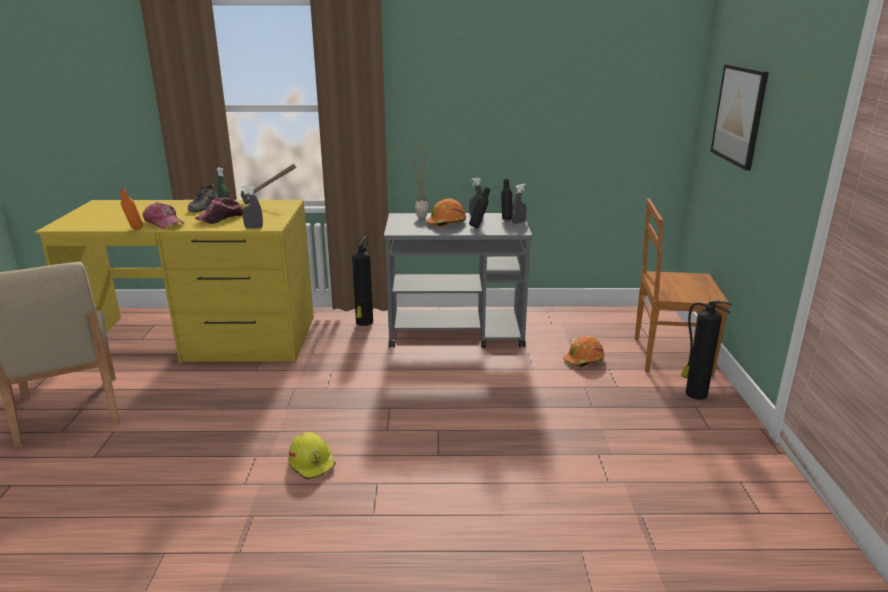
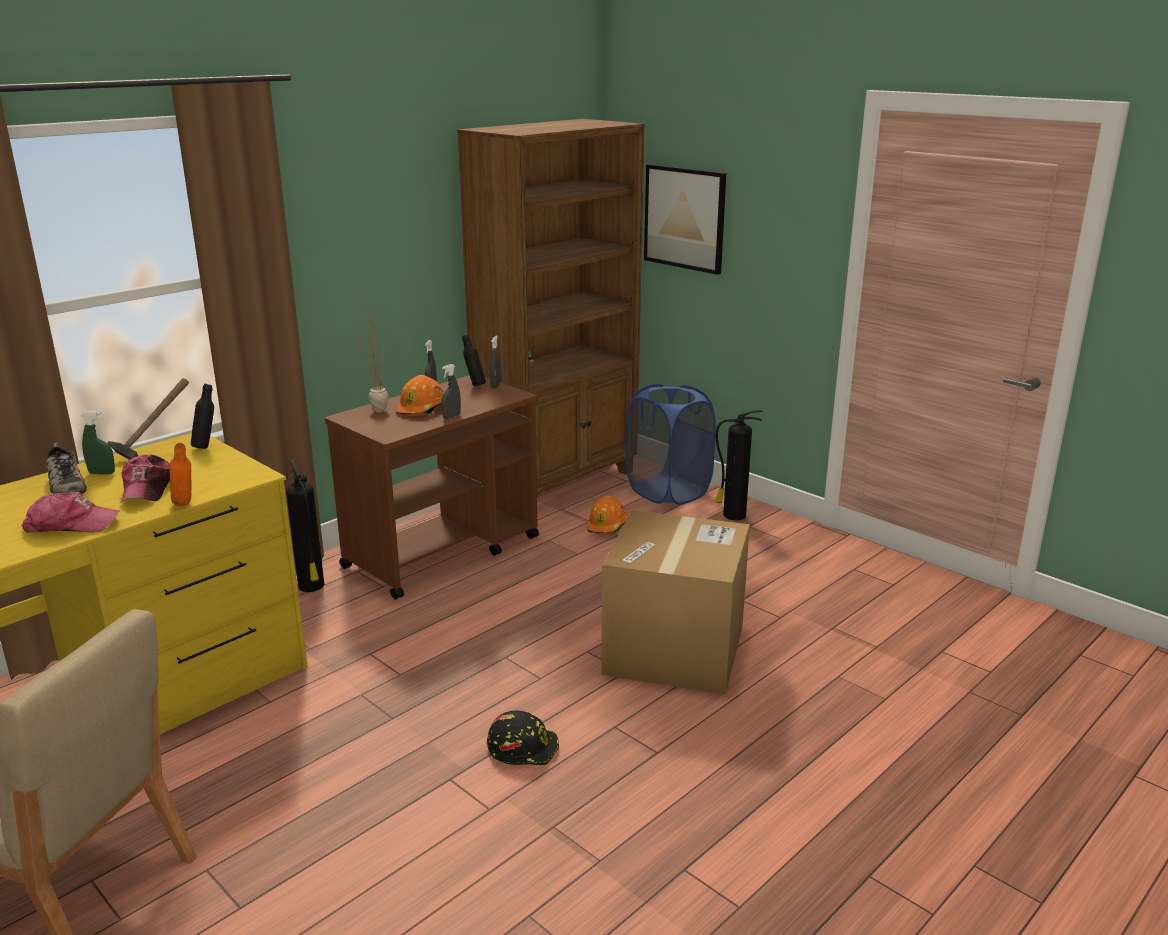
camera: 45 degrees left, 0 degrees up
orange bottle [119,188,143,230] -> orange bottle moved to [169,443,191,506]
grey spray bottle [242,186,263,229] -> grey spray bottle moved to [441,364,461,419]
yellow hard hat [289,432,336,480] -> black hard hat [487,711,559,765]
grey cart [384,213,532,348] -> brown cart [325,375,539,600]
black bottle [469,187,490,228] -> black bottle moved to [191,384,214,449]
brown chair [635,198,730,376] -> blue laundry basket [626,384,716,505]
none -> brown bookcase [457,119,645,496]
none -> cardboard box [601,510,750,695]

